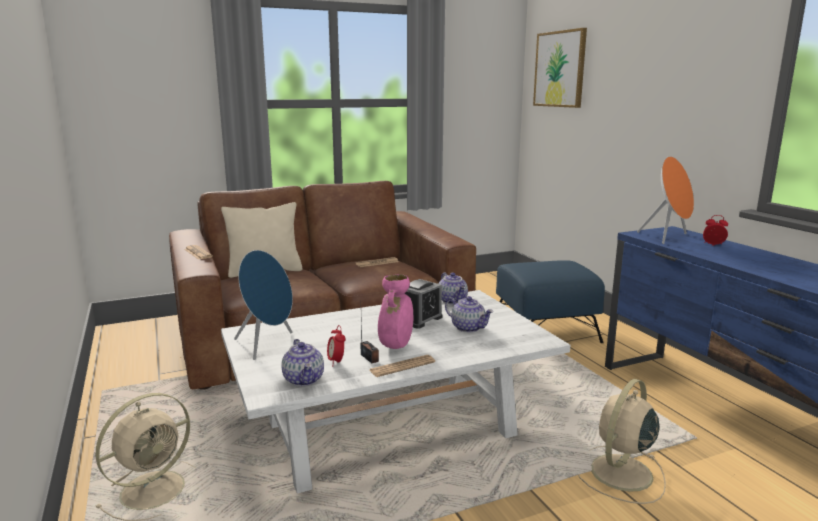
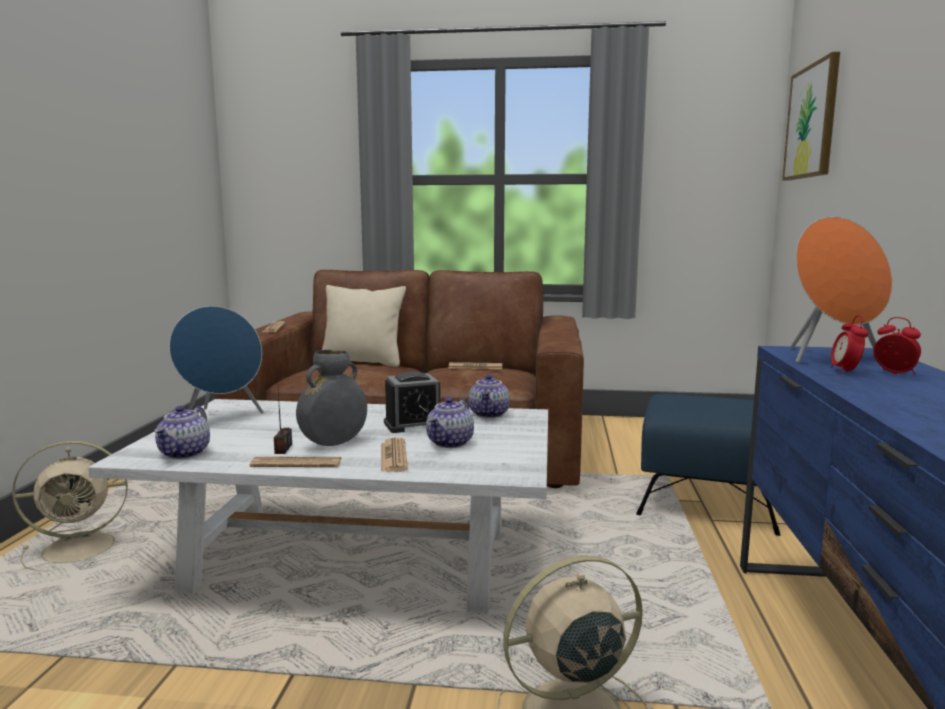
camera: 30 degrees right, 5 degrees down
alarm clock [327,325,346,362] -> alarm clock moved to [831,315,868,374]
pink vase [378,274,413,349] -> grey vase [296,350,367,446]
teapot [445,296,494,333] -> teapot turned 45 degrees clockwise [426,397,474,448]
none -> newspaper [381,437,408,472]

